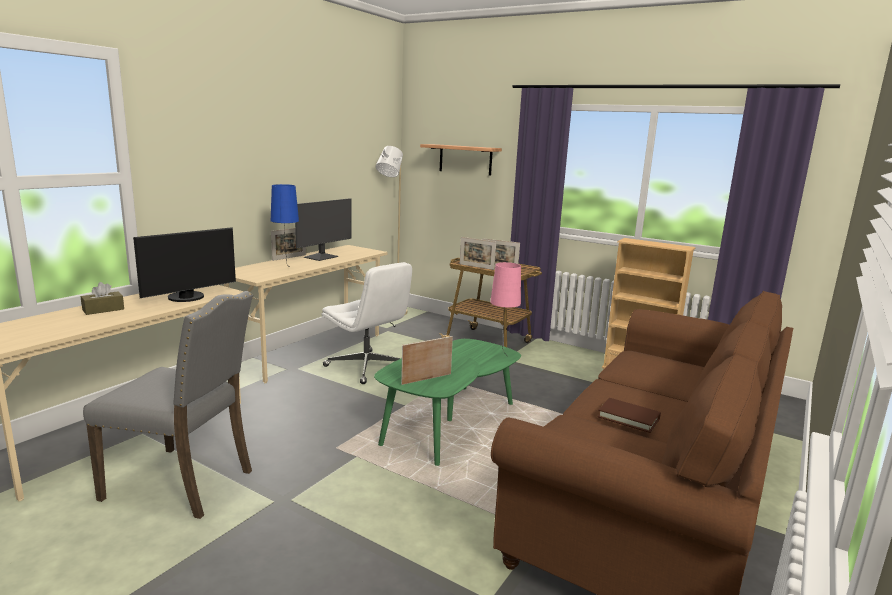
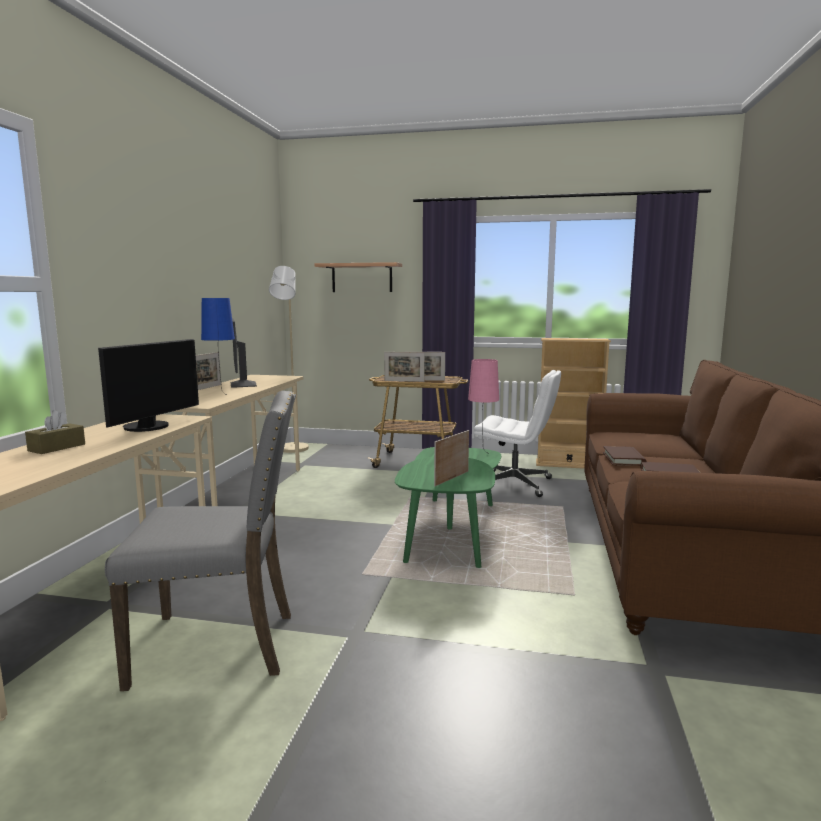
camera: 20 degrees left, 5 degrees down
monitor [295,198,352,261] -> monitor turned 150 degrees clockwise [231,319,257,388]
white office chair [321,262,412,384] -> white office chair moved to [474,370,561,497]
none -> brown book [603,446,646,466]

